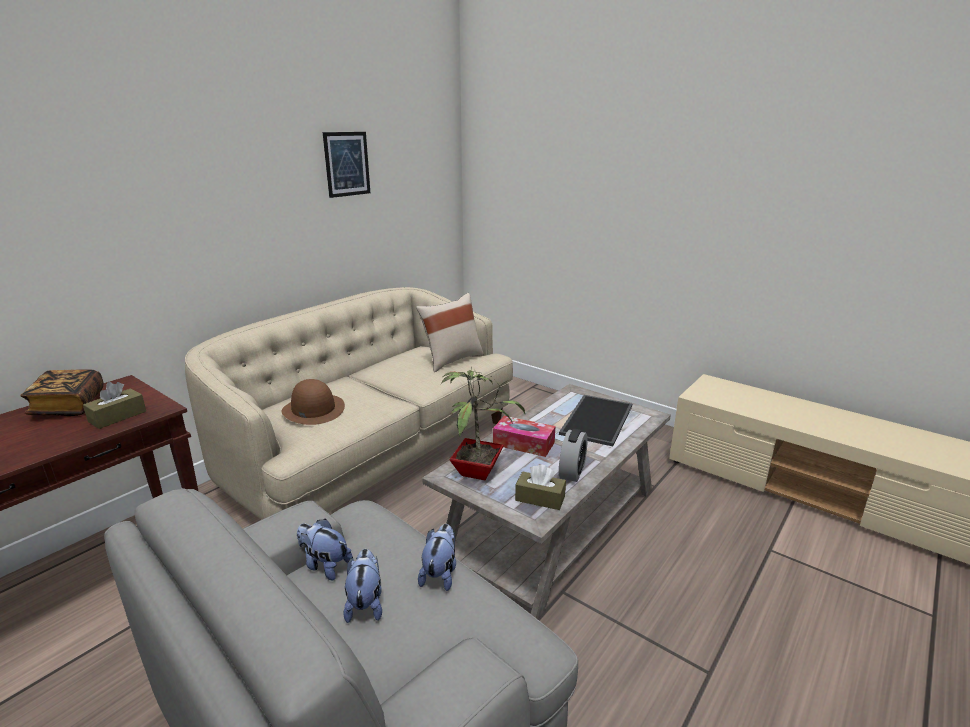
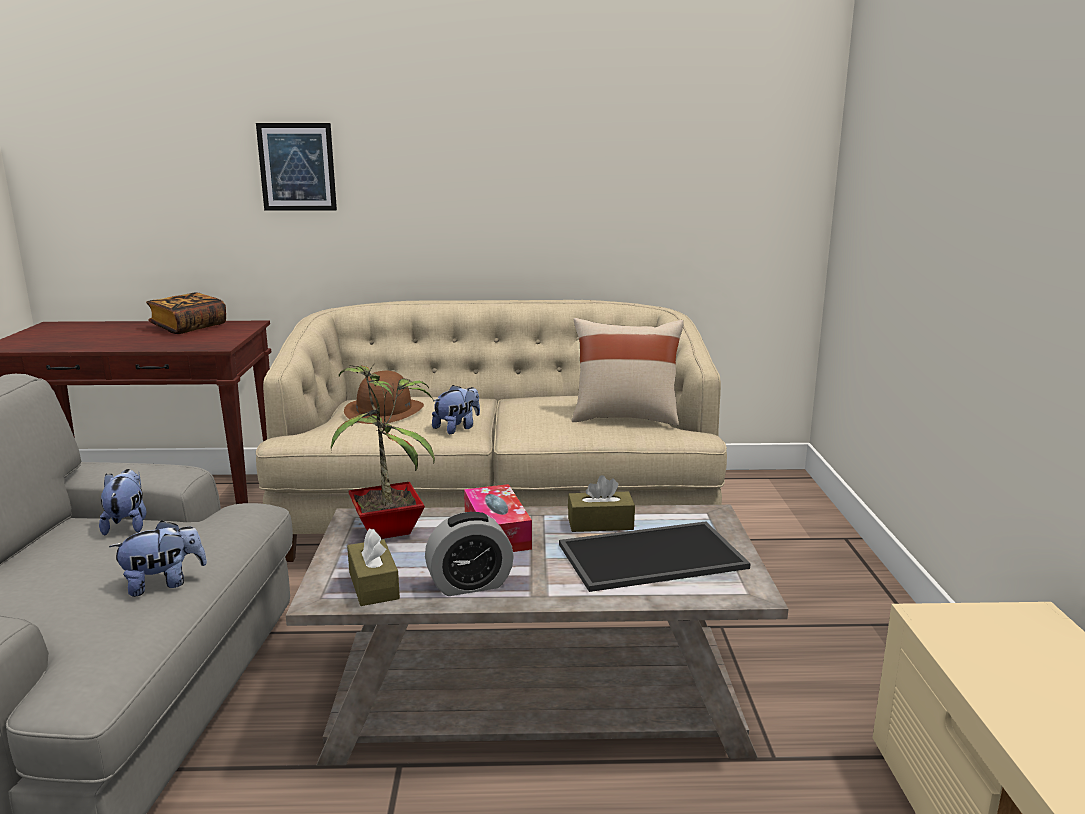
camera: 50 degrees right, 5 degrees down
brown tissue box [83,382,146,429] -> brown tissue box moved to [568,475,635,532]
picture [323,132,370,198] -> picture moved to [256,123,337,211]
plush toy [343,549,382,623] -> plush toy moved to [432,385,480,434]

